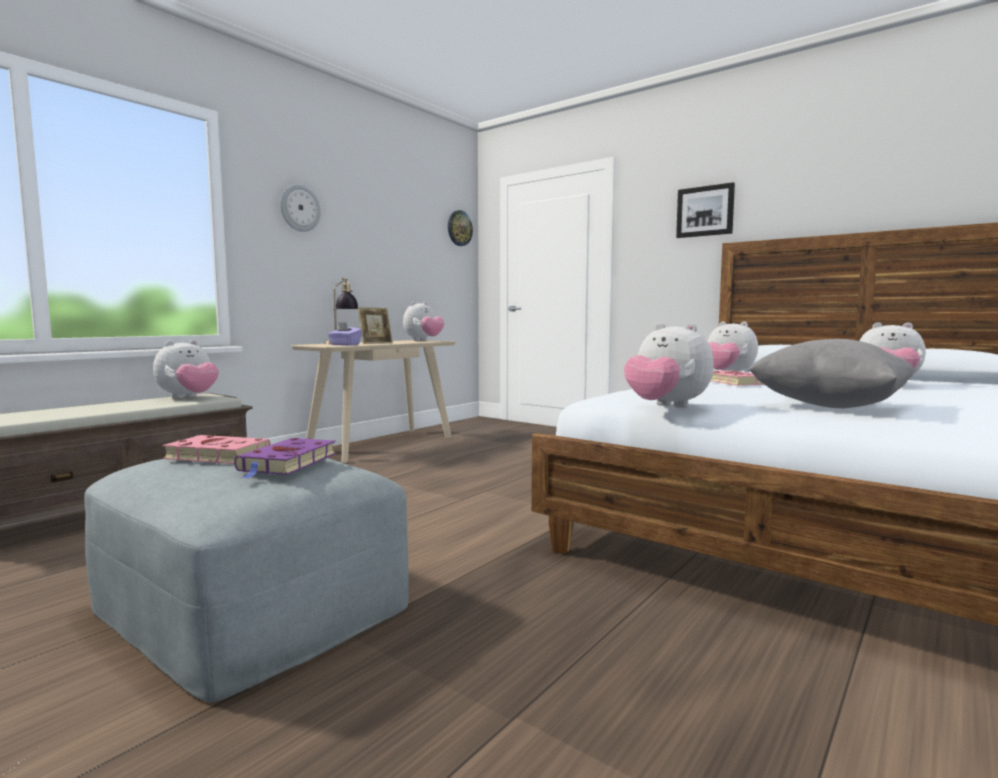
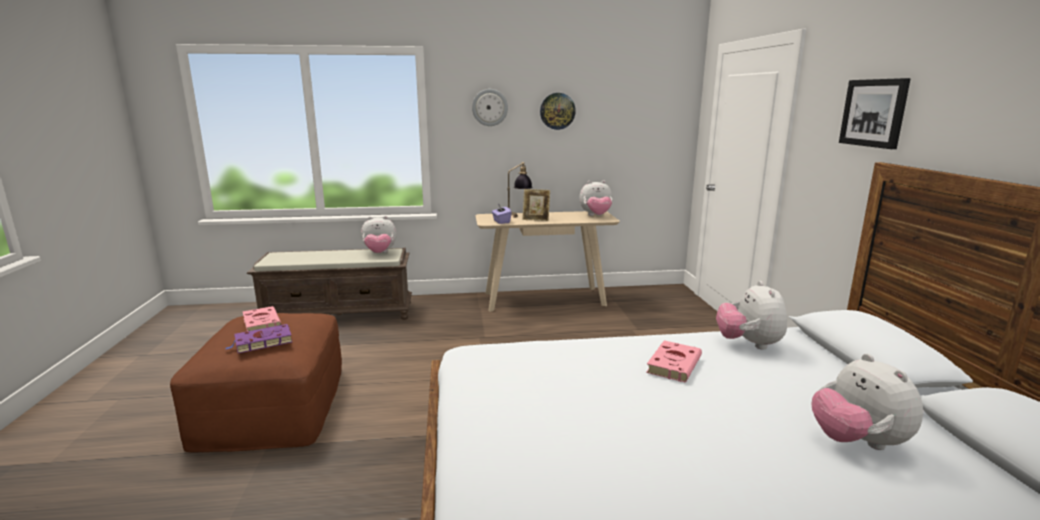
camera: 45 degrees right, 10 degrees up
grey ottoman [84,458,409,702] -> brown ottoman [170,313,342,452]
wall clock [448,210,473,246] -> wall clock moved to [540,93,576,130]
plush toy [624,323,714,408] -> none
grey pillow [748,339,915,408] -> none

